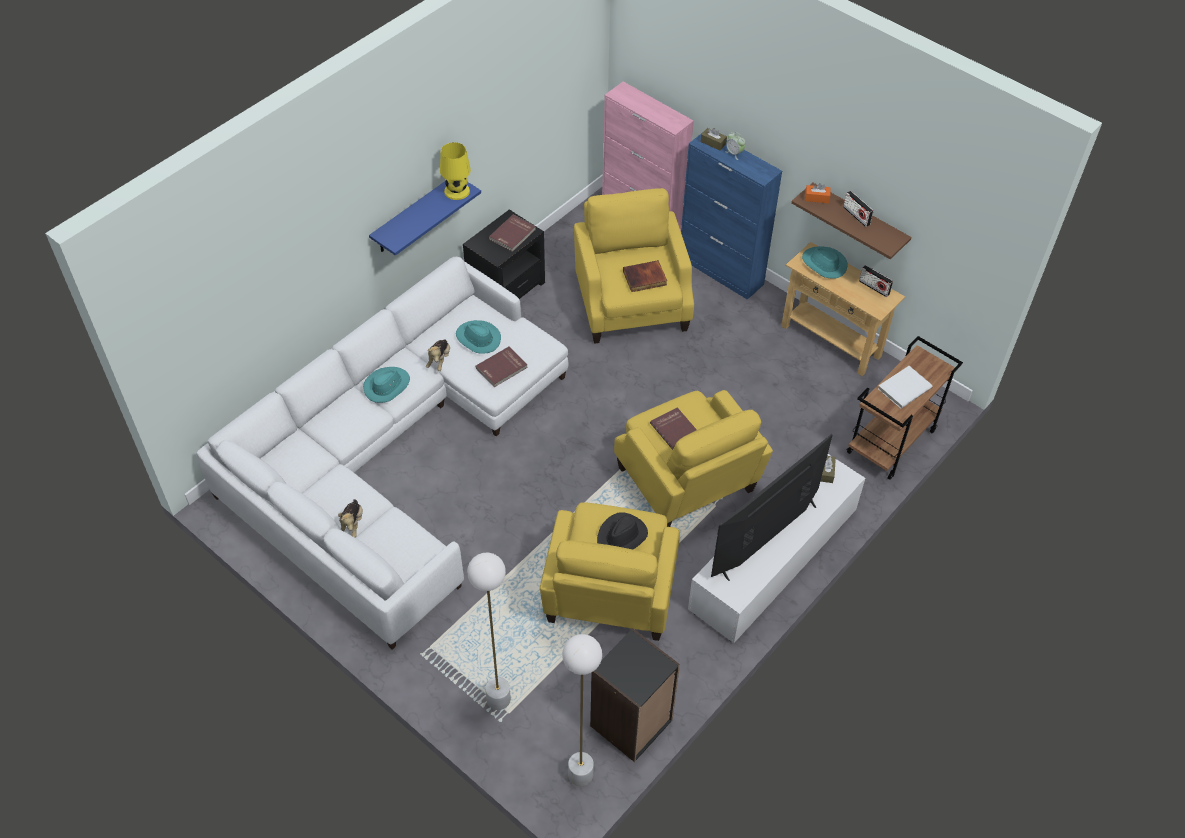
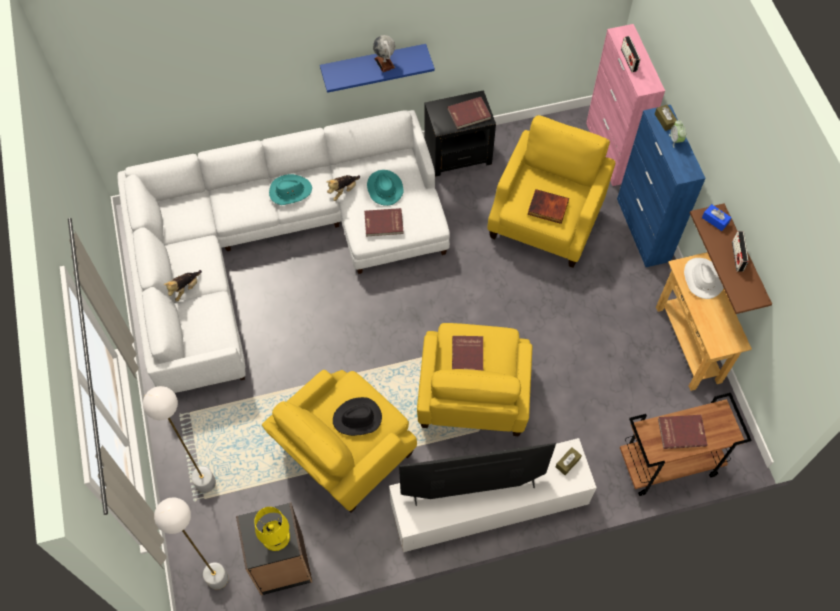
camera: 35 degrees right, 10 degrees up
yellow table lamp [440,142,471,200] -> yellow table lamp moved to [254,507,290,551]
turquoise hat [802,246,847,279] -> white hat [684,258,724,299]
orange tissue box [805,183,831,203] -> blue tissue box [702,204,732,231]
radio [859,265,893,297] -> radio moved to [621,36,640,72]
white book [878,366,933,408] -> red book [658,415,707,449]
none -> globe [373,35,395,72]

